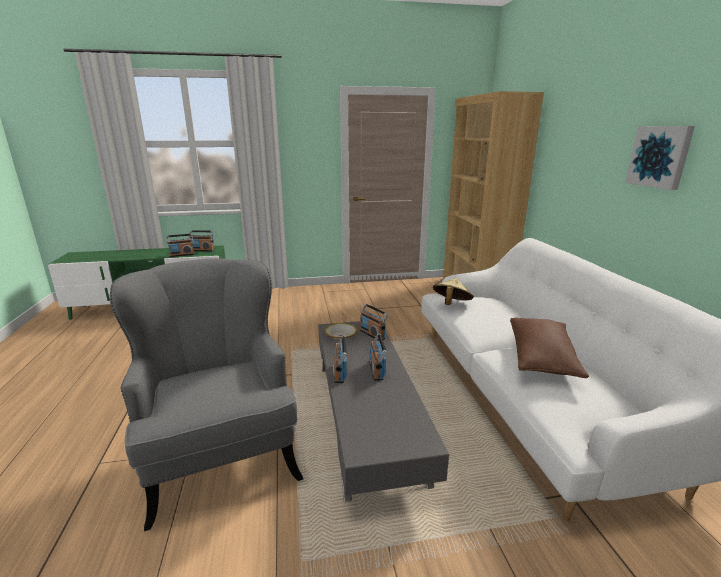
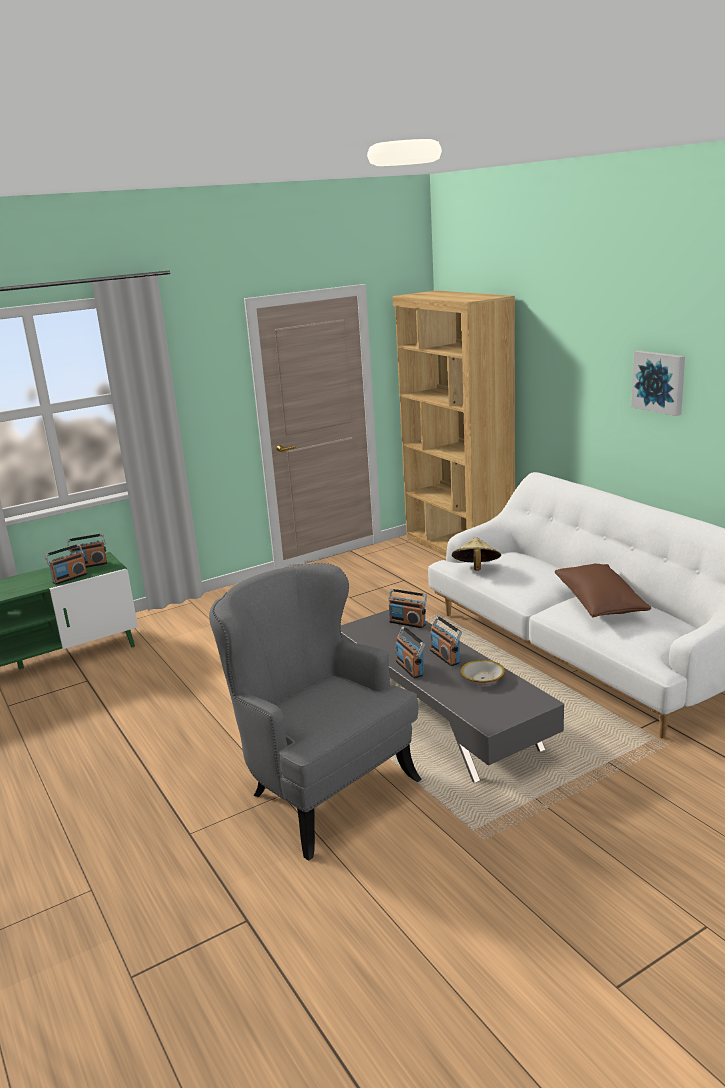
camera: 20 degrees left, 0 degrees up
bowl [325,323,357,340] -> bowl moved to [461,660,505,685]

